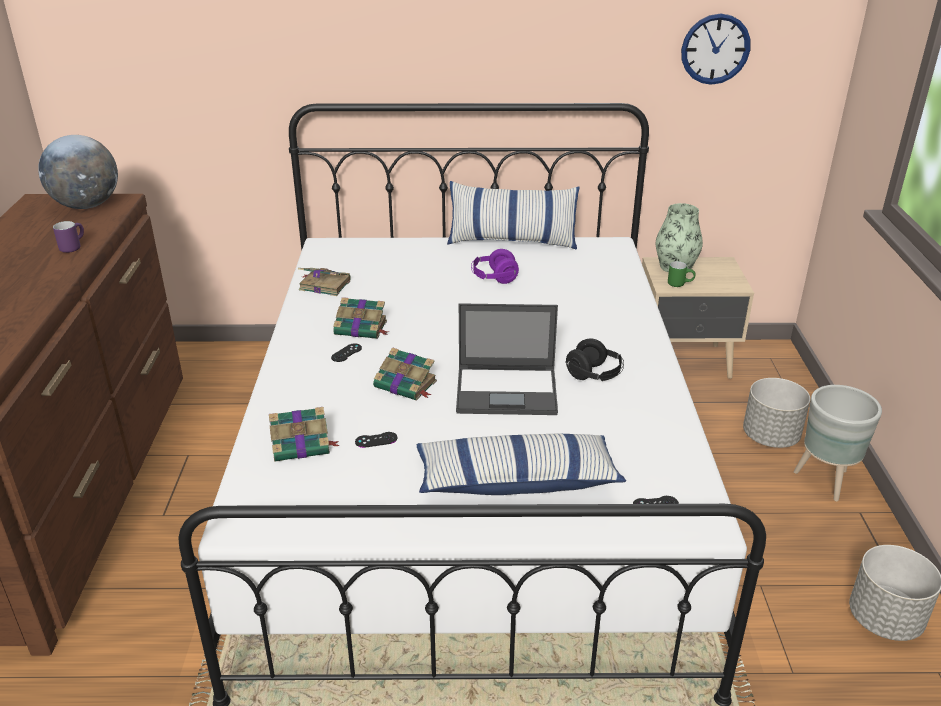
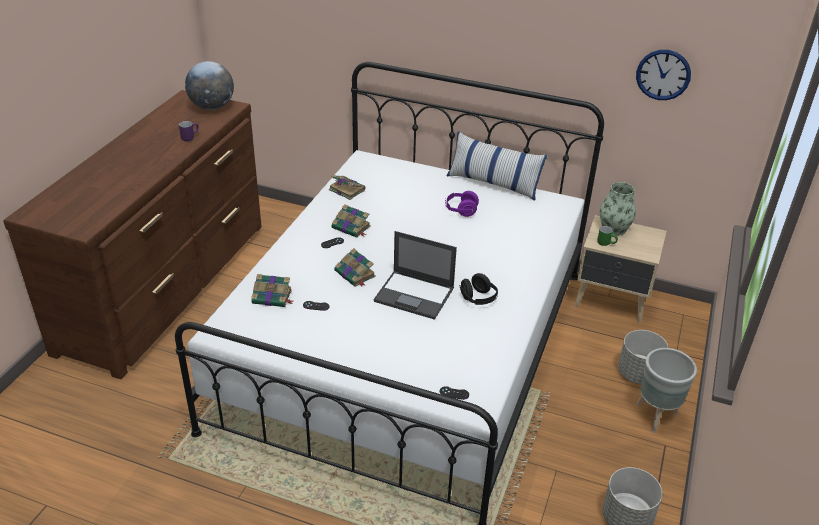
camera: 20 degrees right, 5 degrees up
pillow [417,434,626,495] -> none

